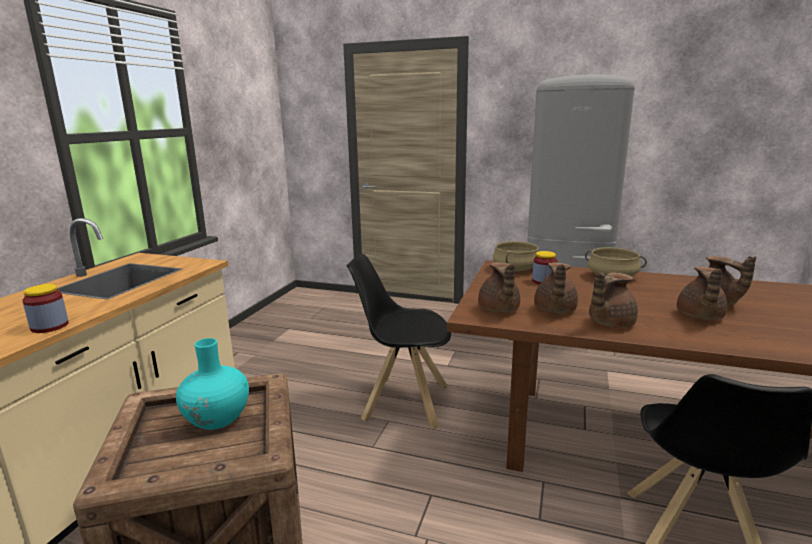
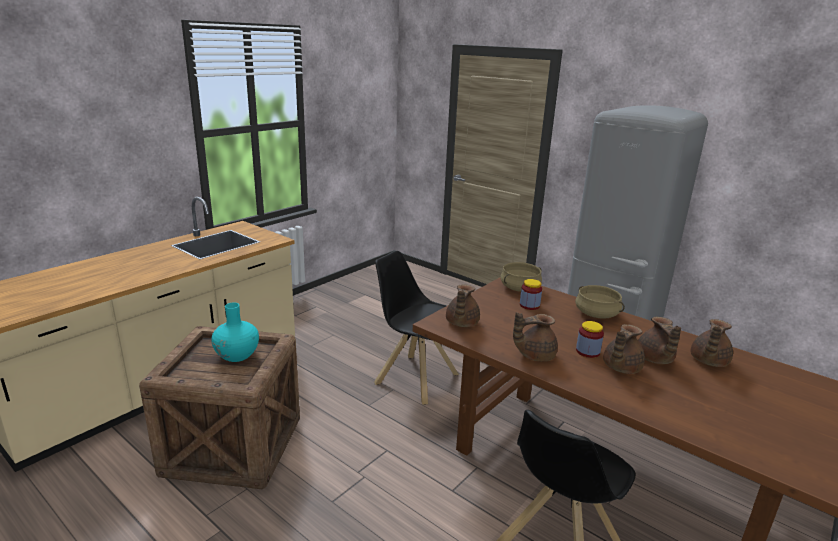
camera: 20 degrees right, 5 degrees up
jar [22,284,69,333] -> jar moved to [576,321,604,358]
brown teapot [534,263,578,314] -> brown teapot moved to [690,319,733,367]

